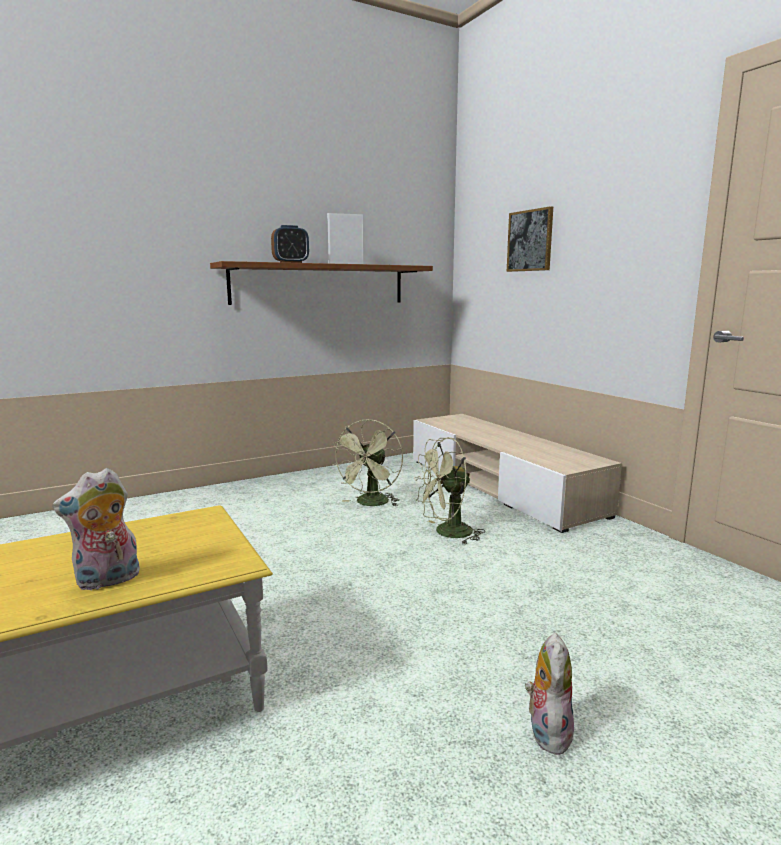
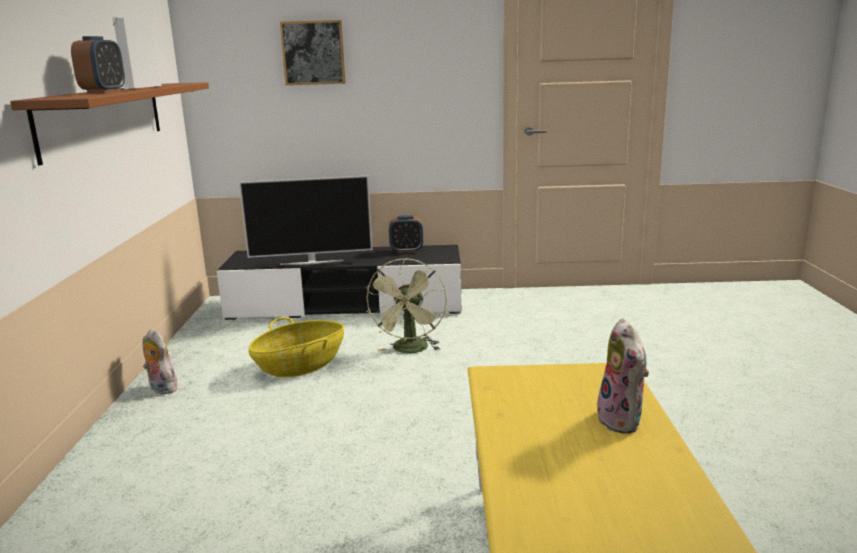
camera: 60 degrees left, 5 degrees up
green fan [332,419,403,506] -> basket [249,317,344,377]
beige tv stand [413,414,622,533] -> black tv stand [217,245,461,320]
plush toy [525,633,574,757] -> plush toy moved to [143,329,178,394]
none -> television [239,176,373,265]
none -> alarm clock [389,215,423,253]

